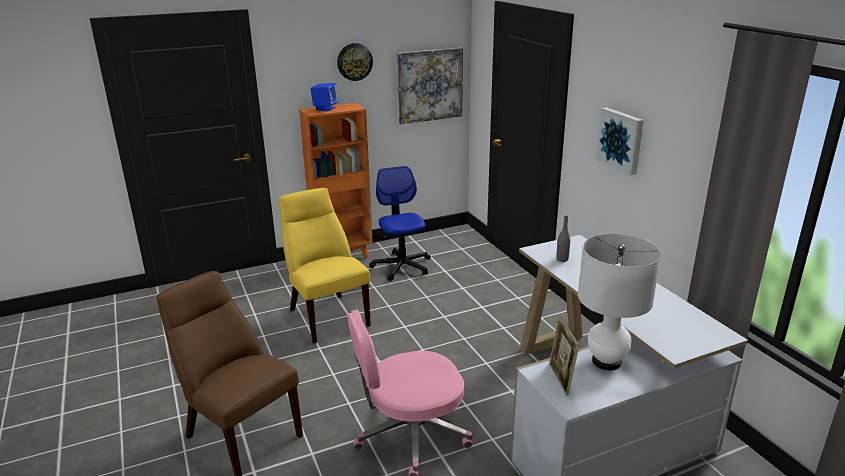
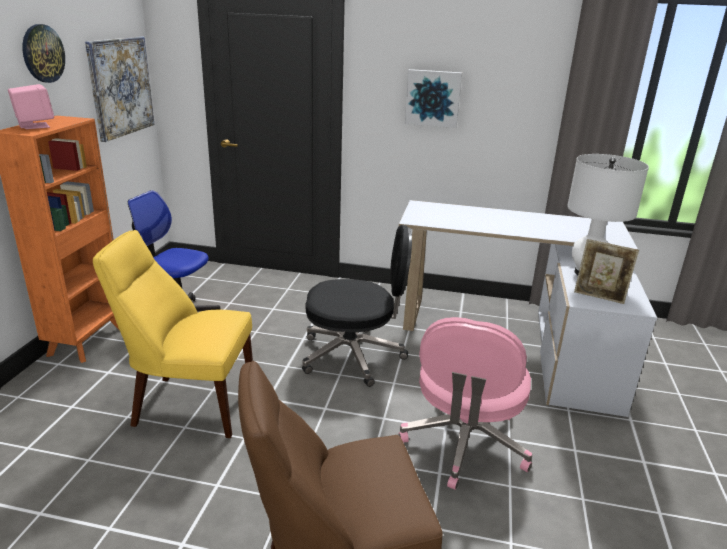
camera: 55 degrees left, 0 degrees up
blue speaker [310,83,339,111] -> pink speaker [8,84,54,129]
grey bottle [556,216,570,262] -> none
none -> black office chair [302,225,412,387]

